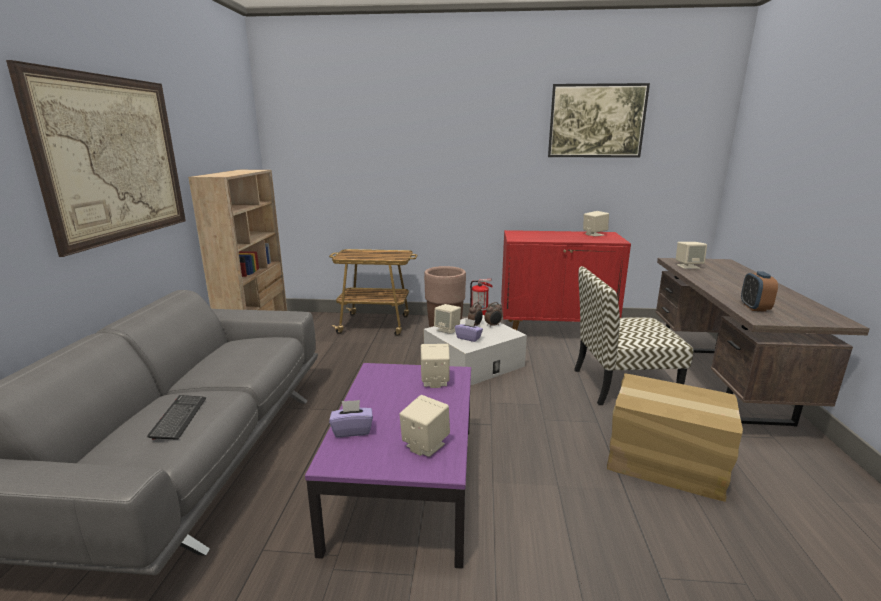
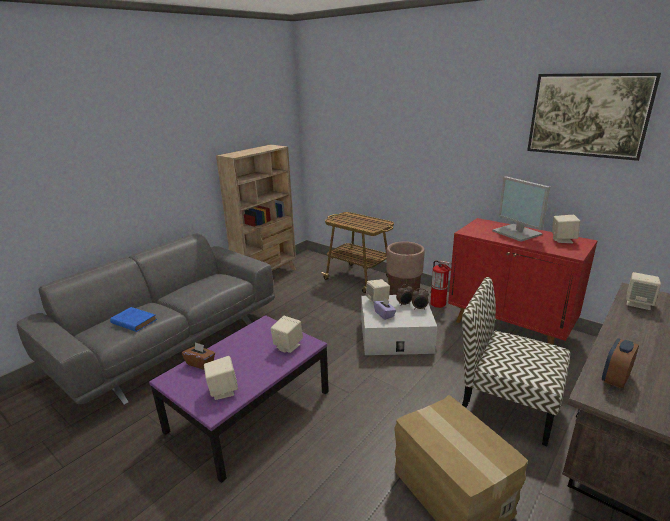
camera: 35 degrees right, 5 degrees up
picture [6,60,186,257] -> none
keyboard [147,395,206,440] -> blue book [110,307,157,332]
purple tissue box [329,400,373,437] -> brown tissue box [182,342,215,370]
none -> monitor [492,176,550,242]

